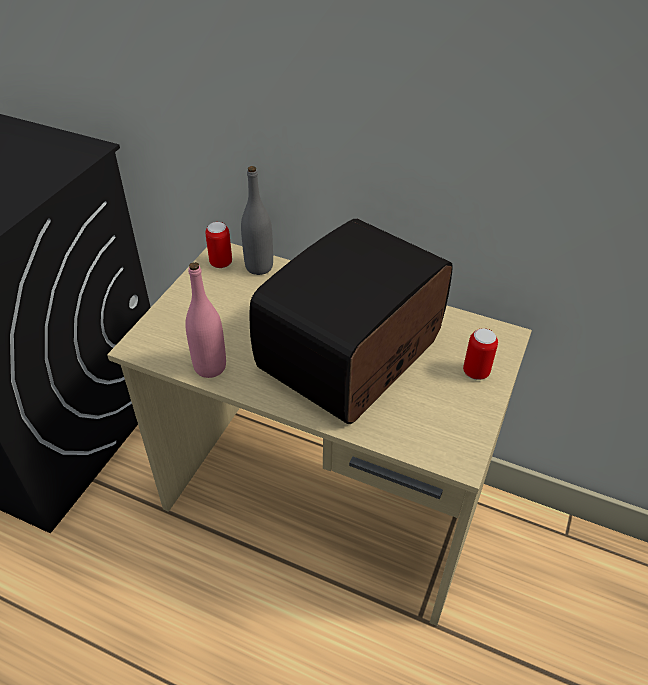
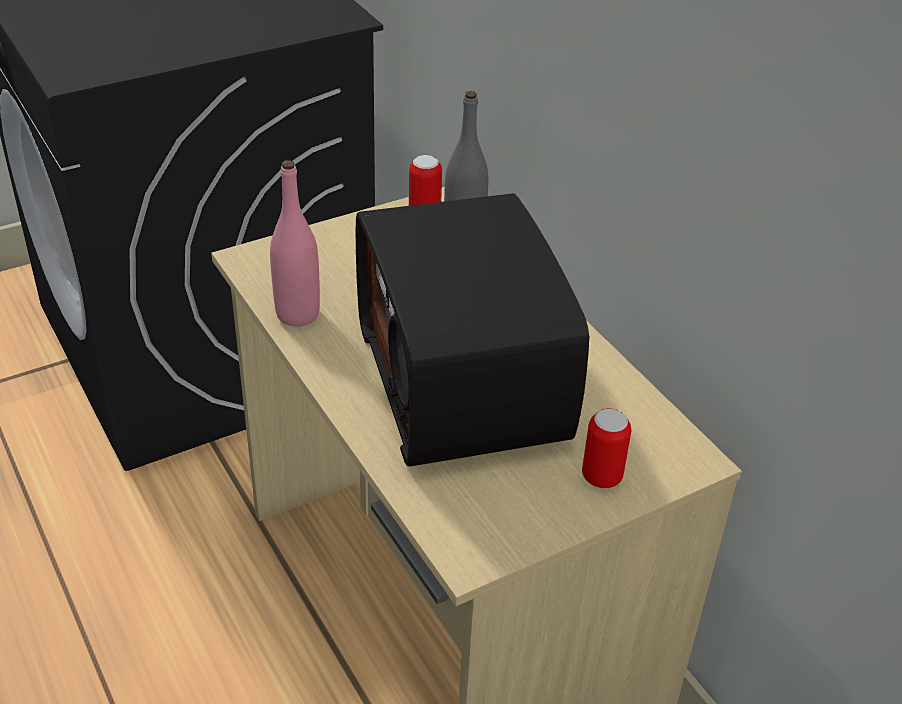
camera: 35 degrees right, 5 degrees down
radio [249,219,453,424] -> radio turned 90 degrees counterclockwise [356,193,590,467]

